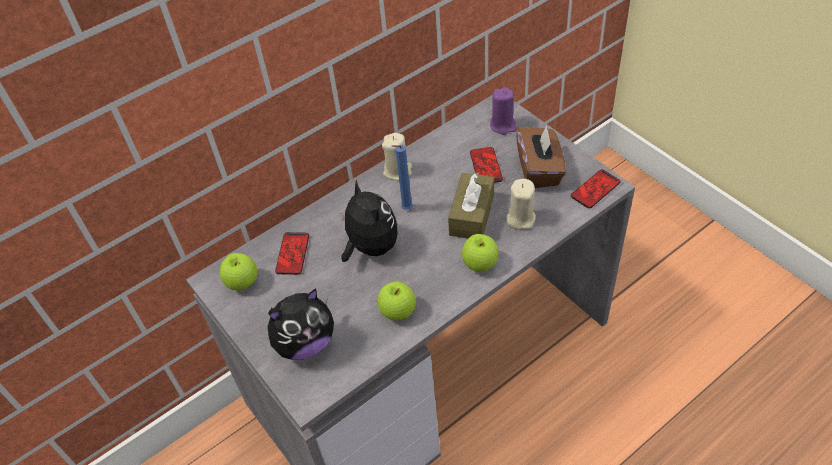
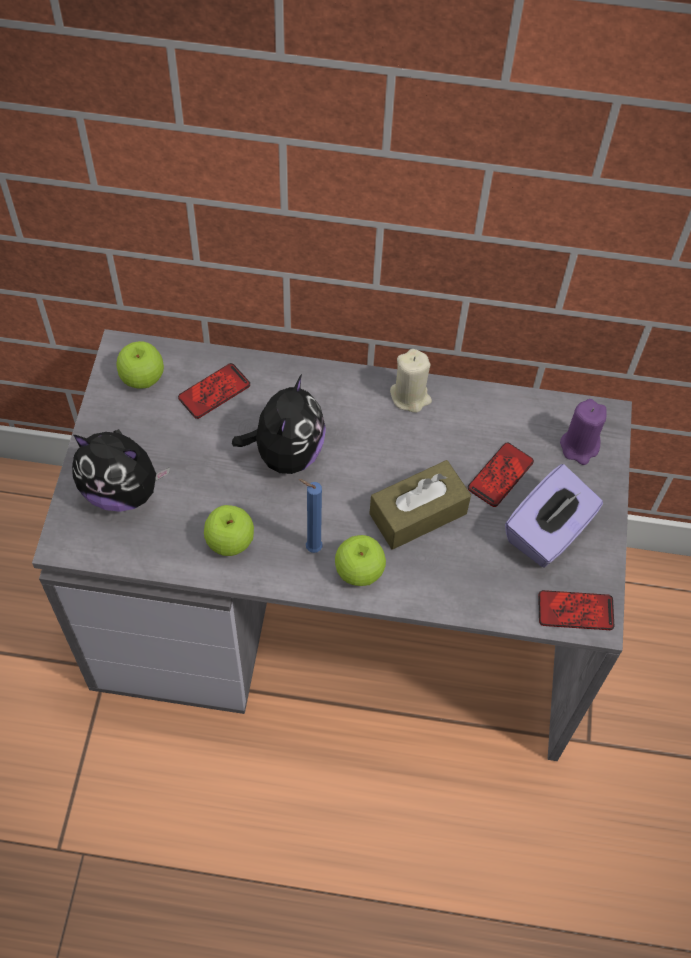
camera: 40 degrees right, 10 degrees up
blue candle [392,145,413,210] -> blue candle moved to [299,479,323,553]
beige candle [506,179,536,230] -> none
brown tissue box [516,126,566,188] -> purple tissue box [505,464,603,568]

